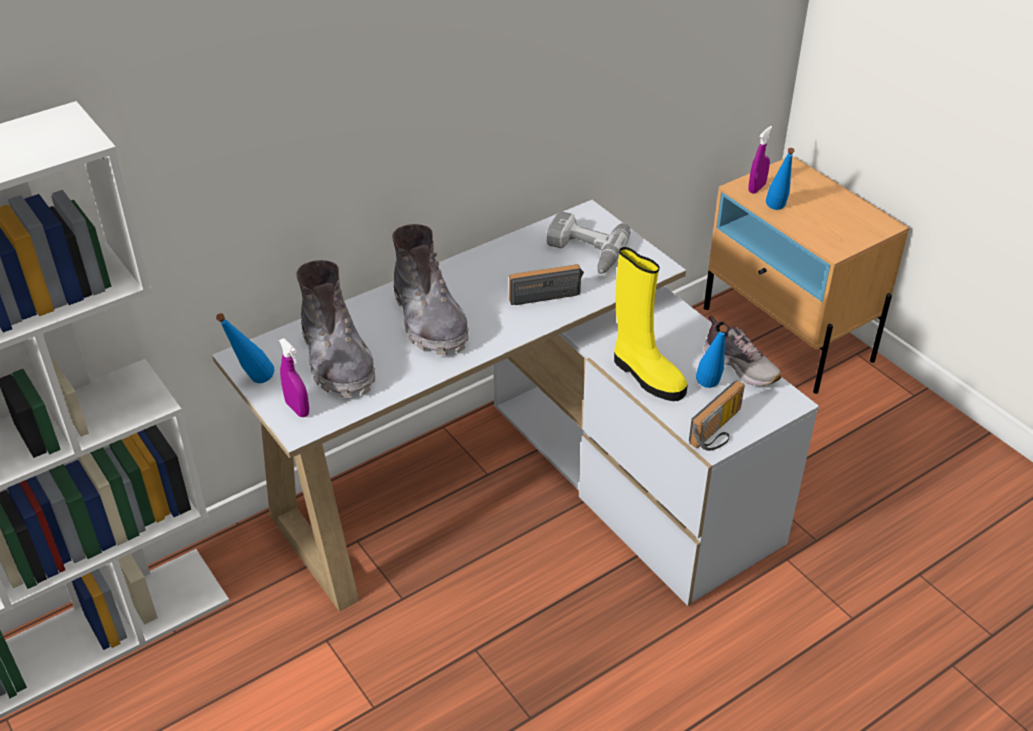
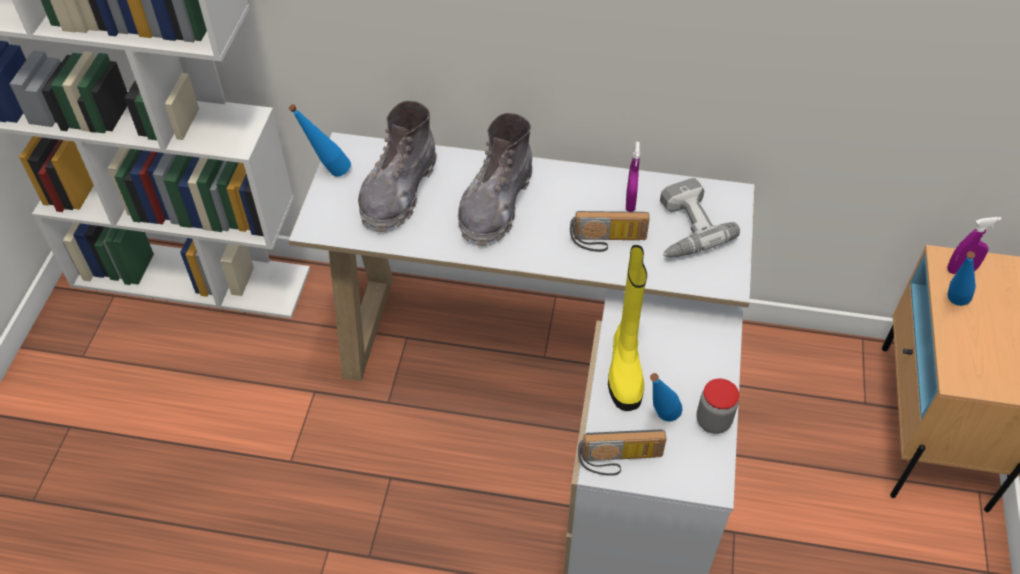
camera: 45 degrees right, 10 degrees up
purple spray bottle [279,338,309,417] -> purple spray bottle moved to [626,142,640,212]
radio [509,264,584,305] -> radio turned 150 degrees clockwise [570,211,650,252]
shoe [704,315,781,386] -> jar [696,379,739,434]

